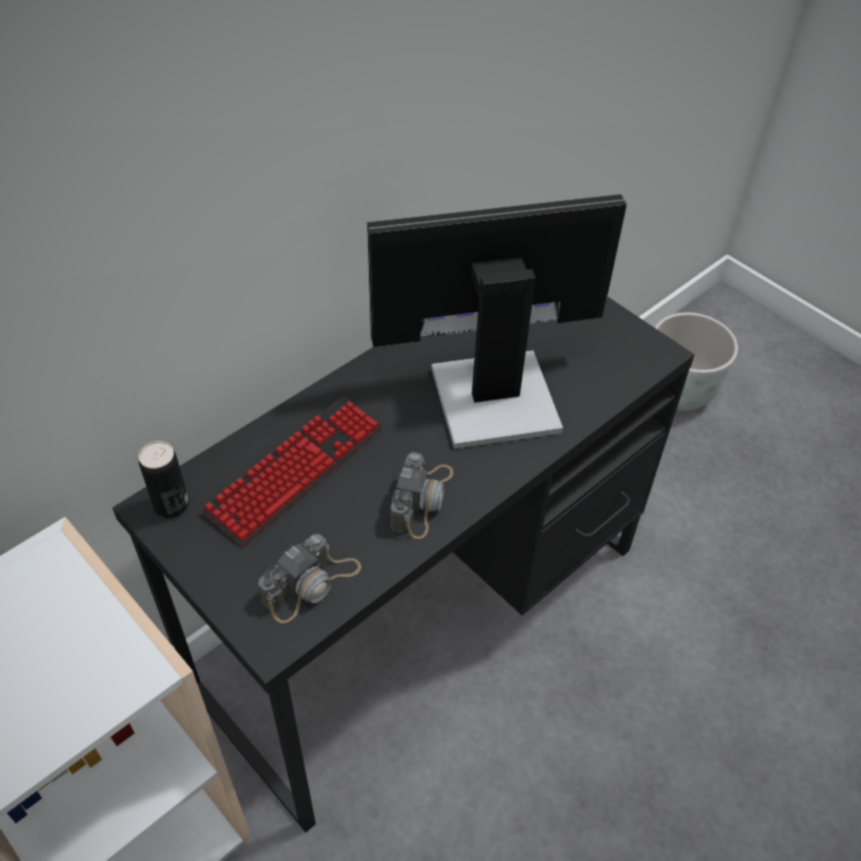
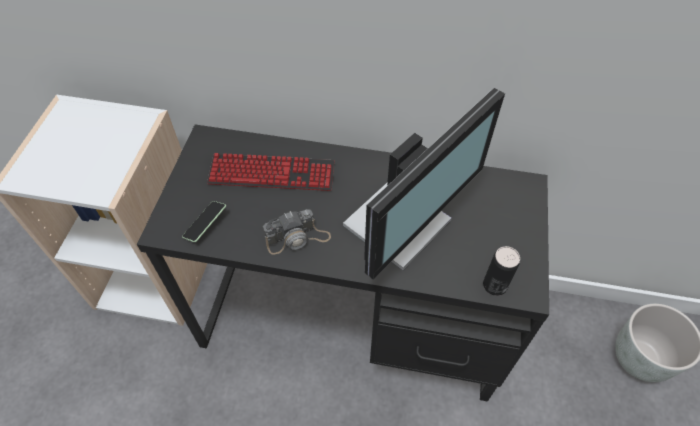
camera: 55 degrees right, 5 degrees up
can [139,441,189,518] -> can moved to [483,246,520,296]
camera [258,534,361,623] -> phone [182,201,226,242]
monitor [367,194,627,449] -> monitor turned 90 degrees clockwise [343,88,505,280]

